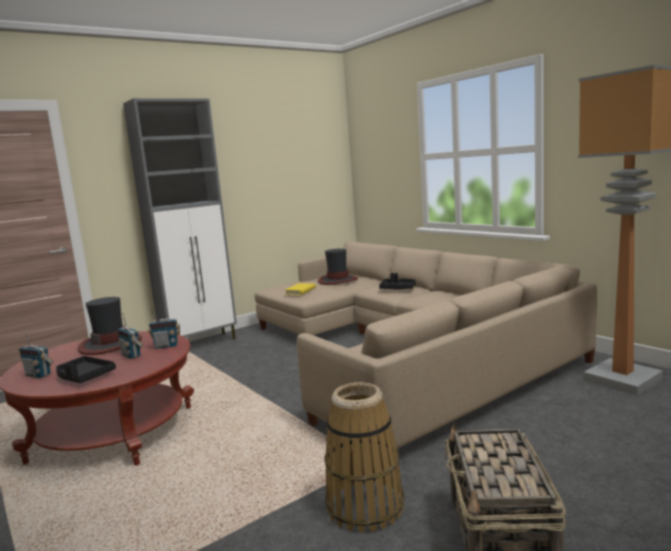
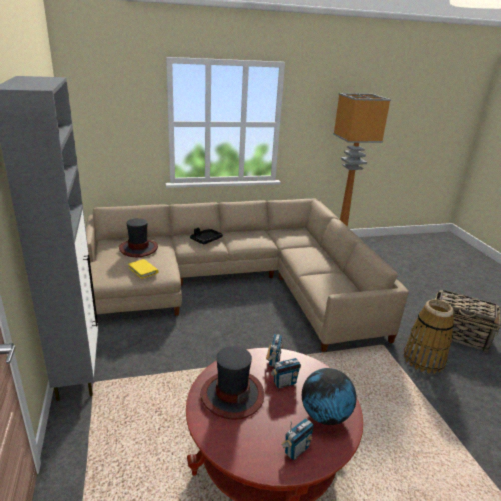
camera: 70 degrees left, 15 degrees up
black tray [56,356,116,383] -> globe [302,368,357,425]

